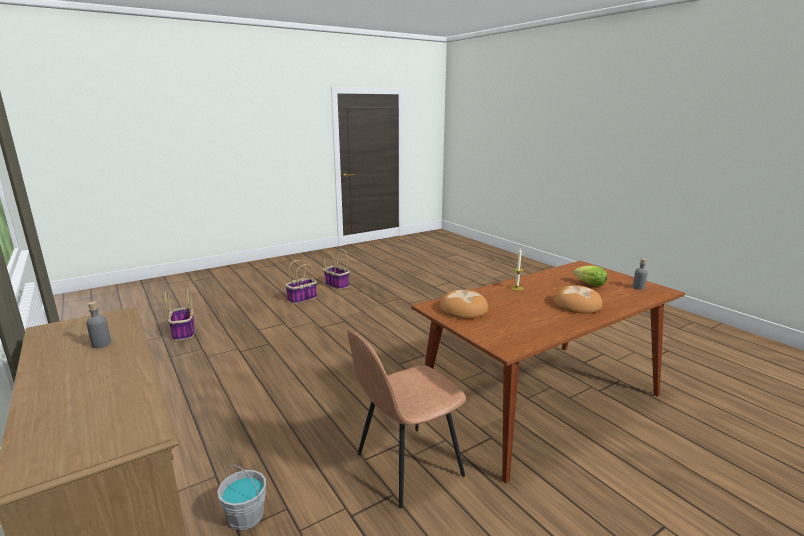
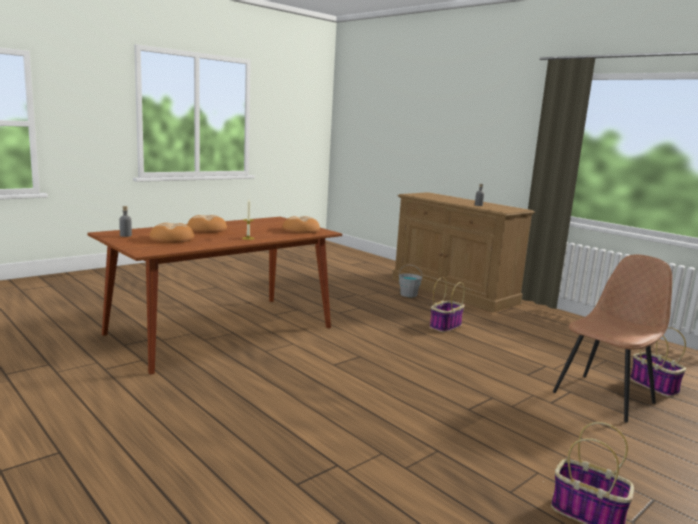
camera: 170 degrees right, 5 degrees down
basket [285,260,317,304] -> basket moved to [430,277,465,332]
brown chair [347,329,466,508] -> brown chair moved to [553,255,672,423]
lettuce [574,265,607,286] -> bread [149,223,194,243]

